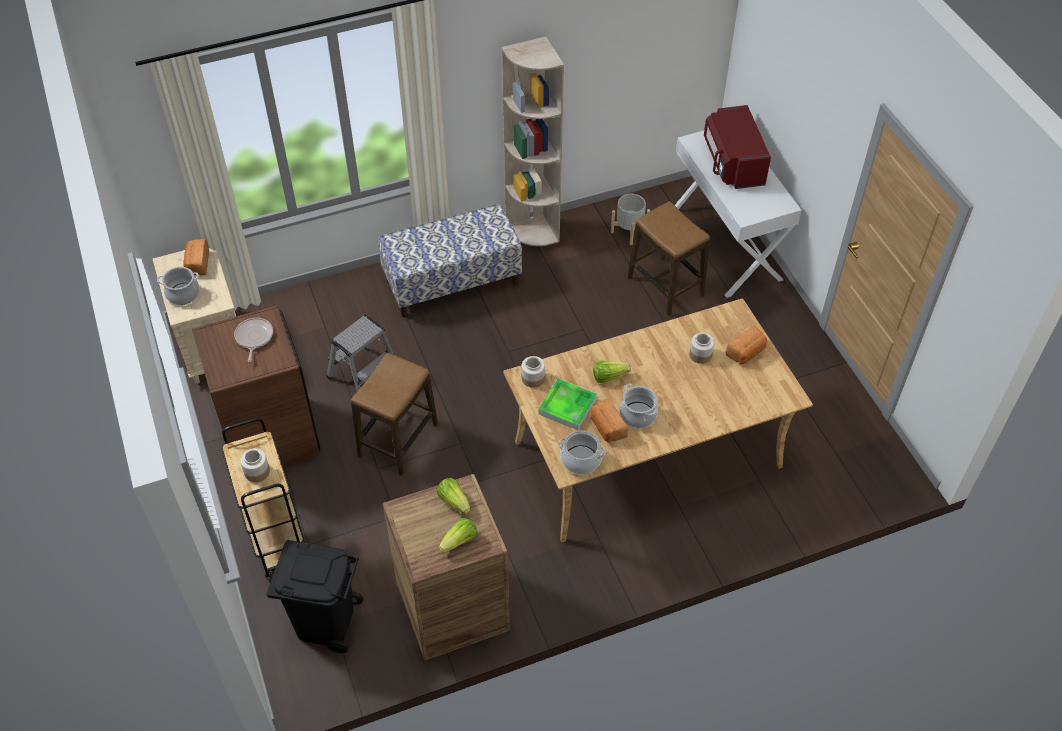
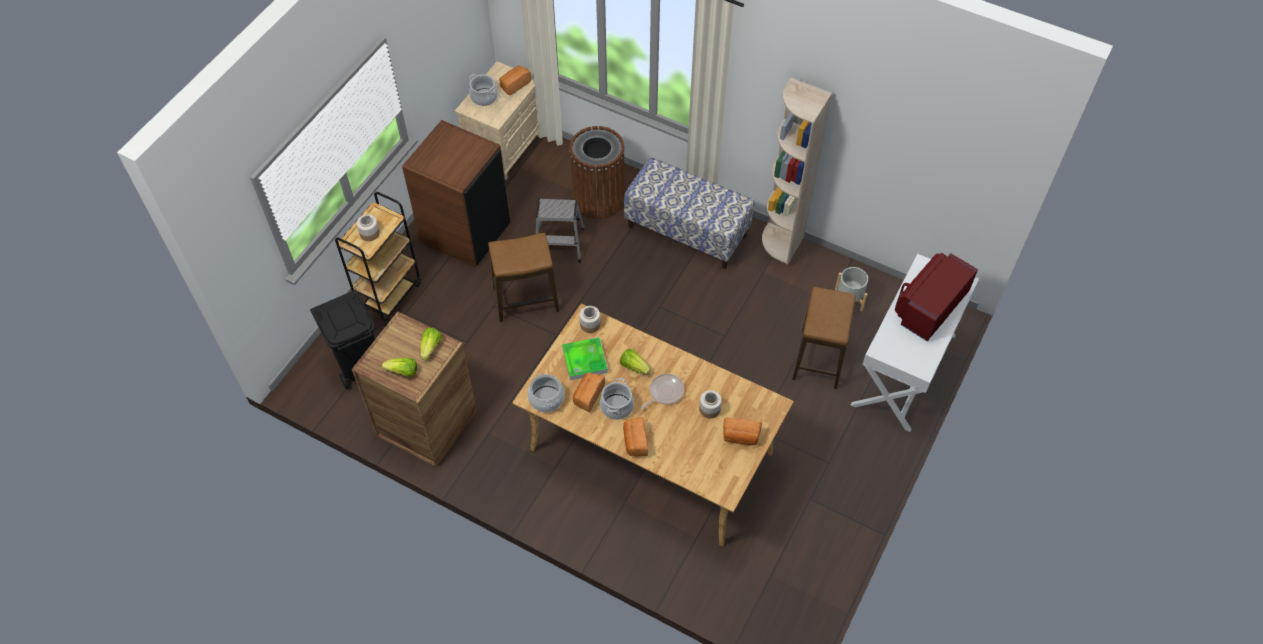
camera: 50 degrees right, 5 degrees up
frying pan [234,318,273,362] -> frying pan moved to [641,374,684,409]
none -> brown trash can [569,126,625,219]
none -> bread [623,417,648,457]

